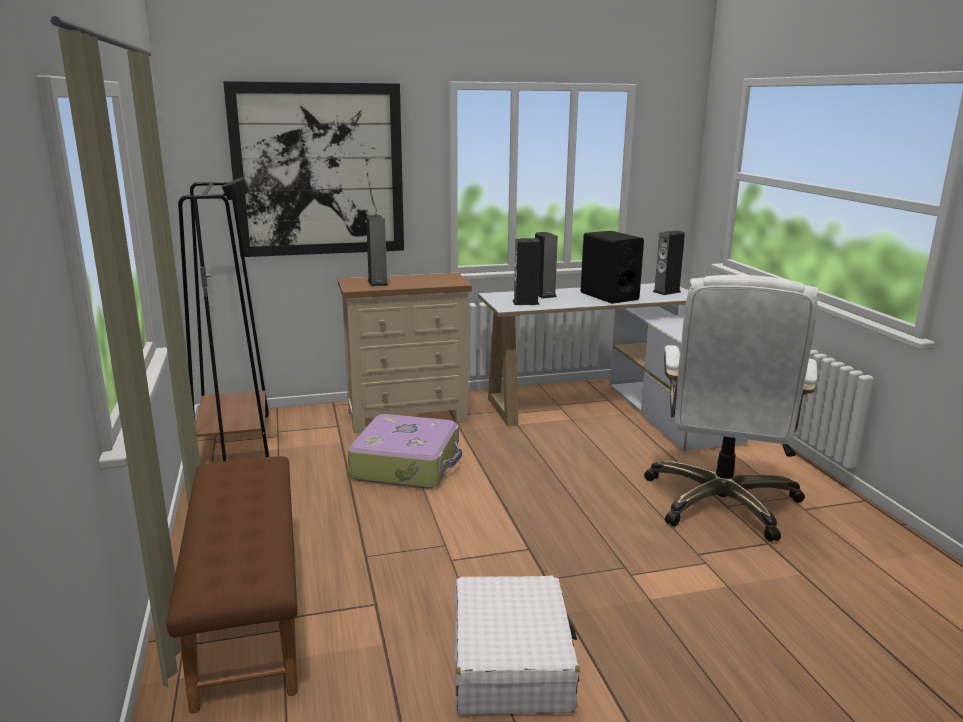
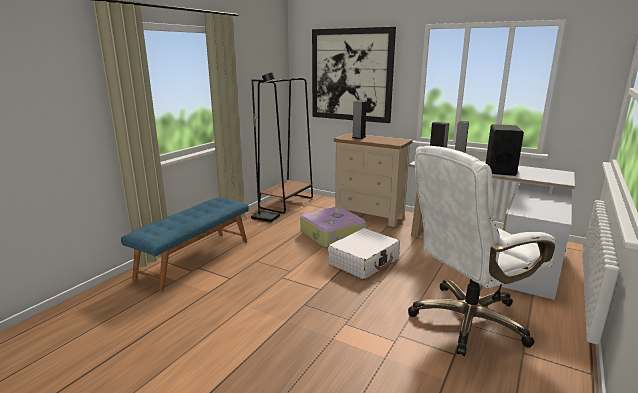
camera: 45 degrees right, 0 degrees up
brown bench [166,456,298,714] -> blue bench [121,197,249,292]
white suitcase [454,575,580,714] -> white suitcase moved to [328,228,400,279]
speaker [653,230,685,295] -> none

